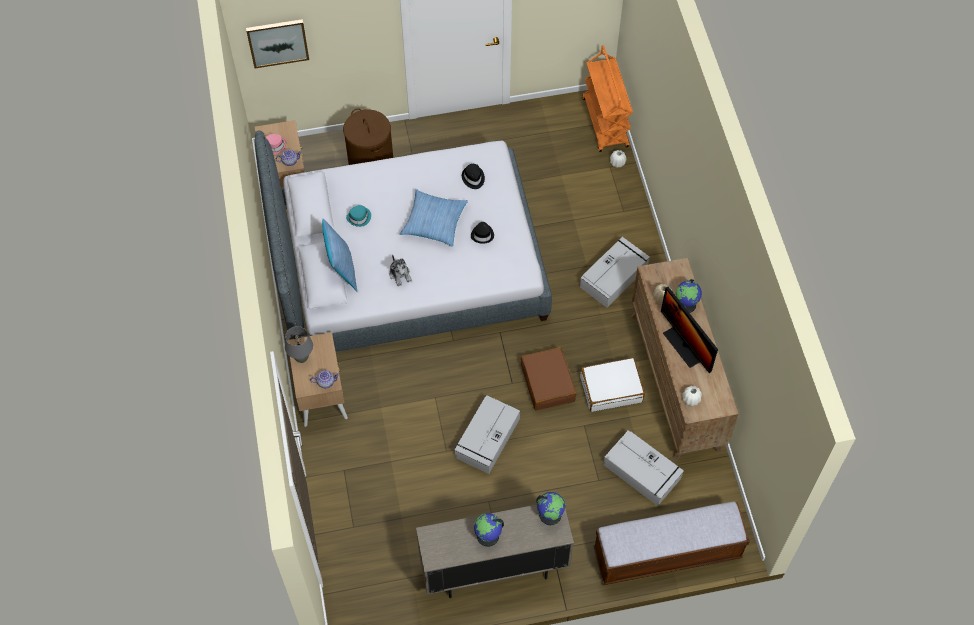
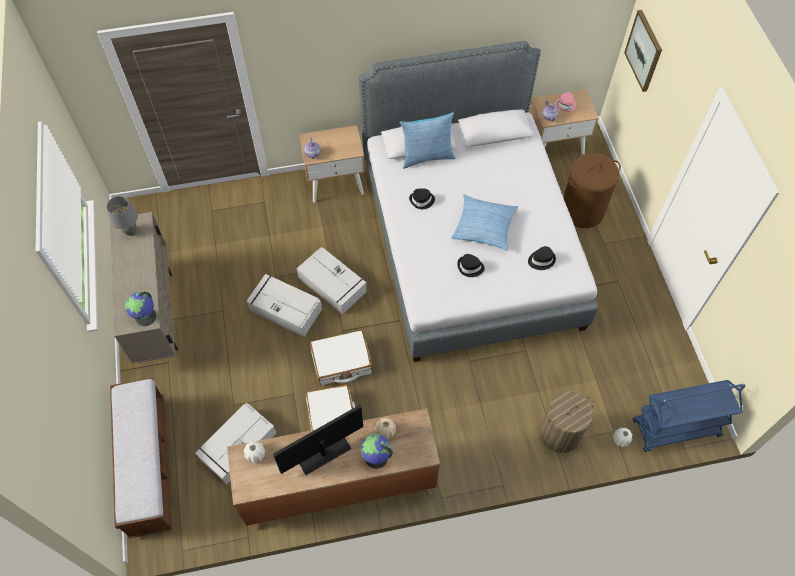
camera: 90 degrees right, 0 degrees up
grey table lamp [285,326,313,363] -> grey table lamp moved to [106,196,138,236]
turquoise hat [346,205,371,227] -> none
plush toy [389,254,412,286] -> black hat [409,188,435,209]
globe [474,513,504,547] -> none
brown suitcase [521,347,577,411] -> white suitcase [310,330,373,385]
grey storage box [580,237,650,308] -> grey storage box moved to [296,247,367,314]
orange cart [583,45,633,152] -> blue cart [633,380,745,452]
none -> laundry basket [540,391,594,453]

